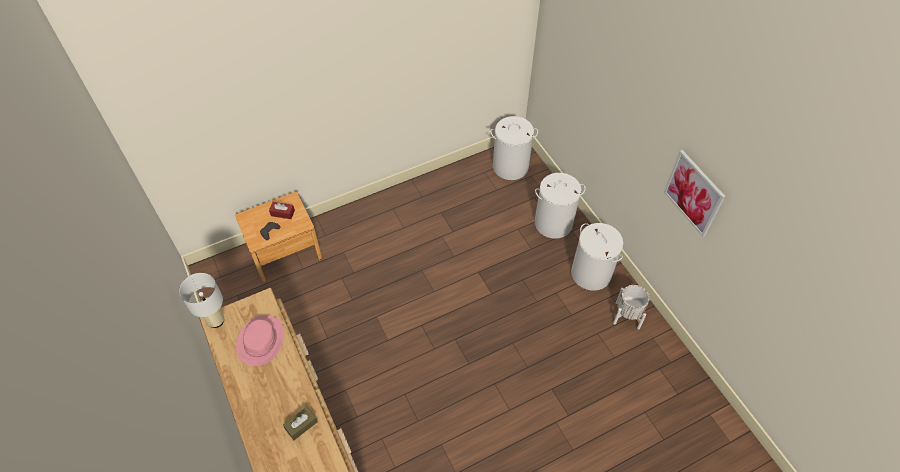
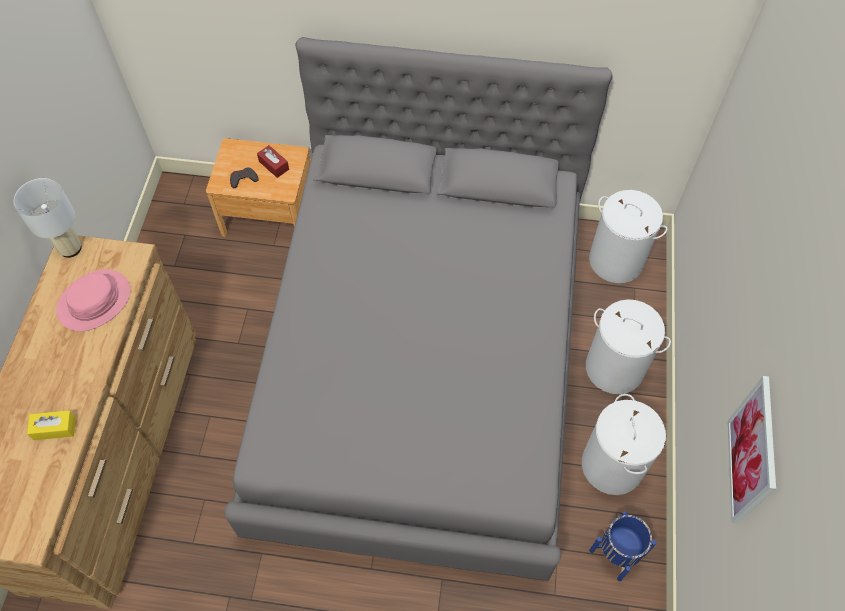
camera: 35 degrees right, 5 degrees up
brown tissue box [283,407,318,440] -> yellow tissue box [27,410,76,440]
white planter [613,285,650,329] -> blue planter [590,512,657,581]
none -> grey bed [225,37,612,581]

